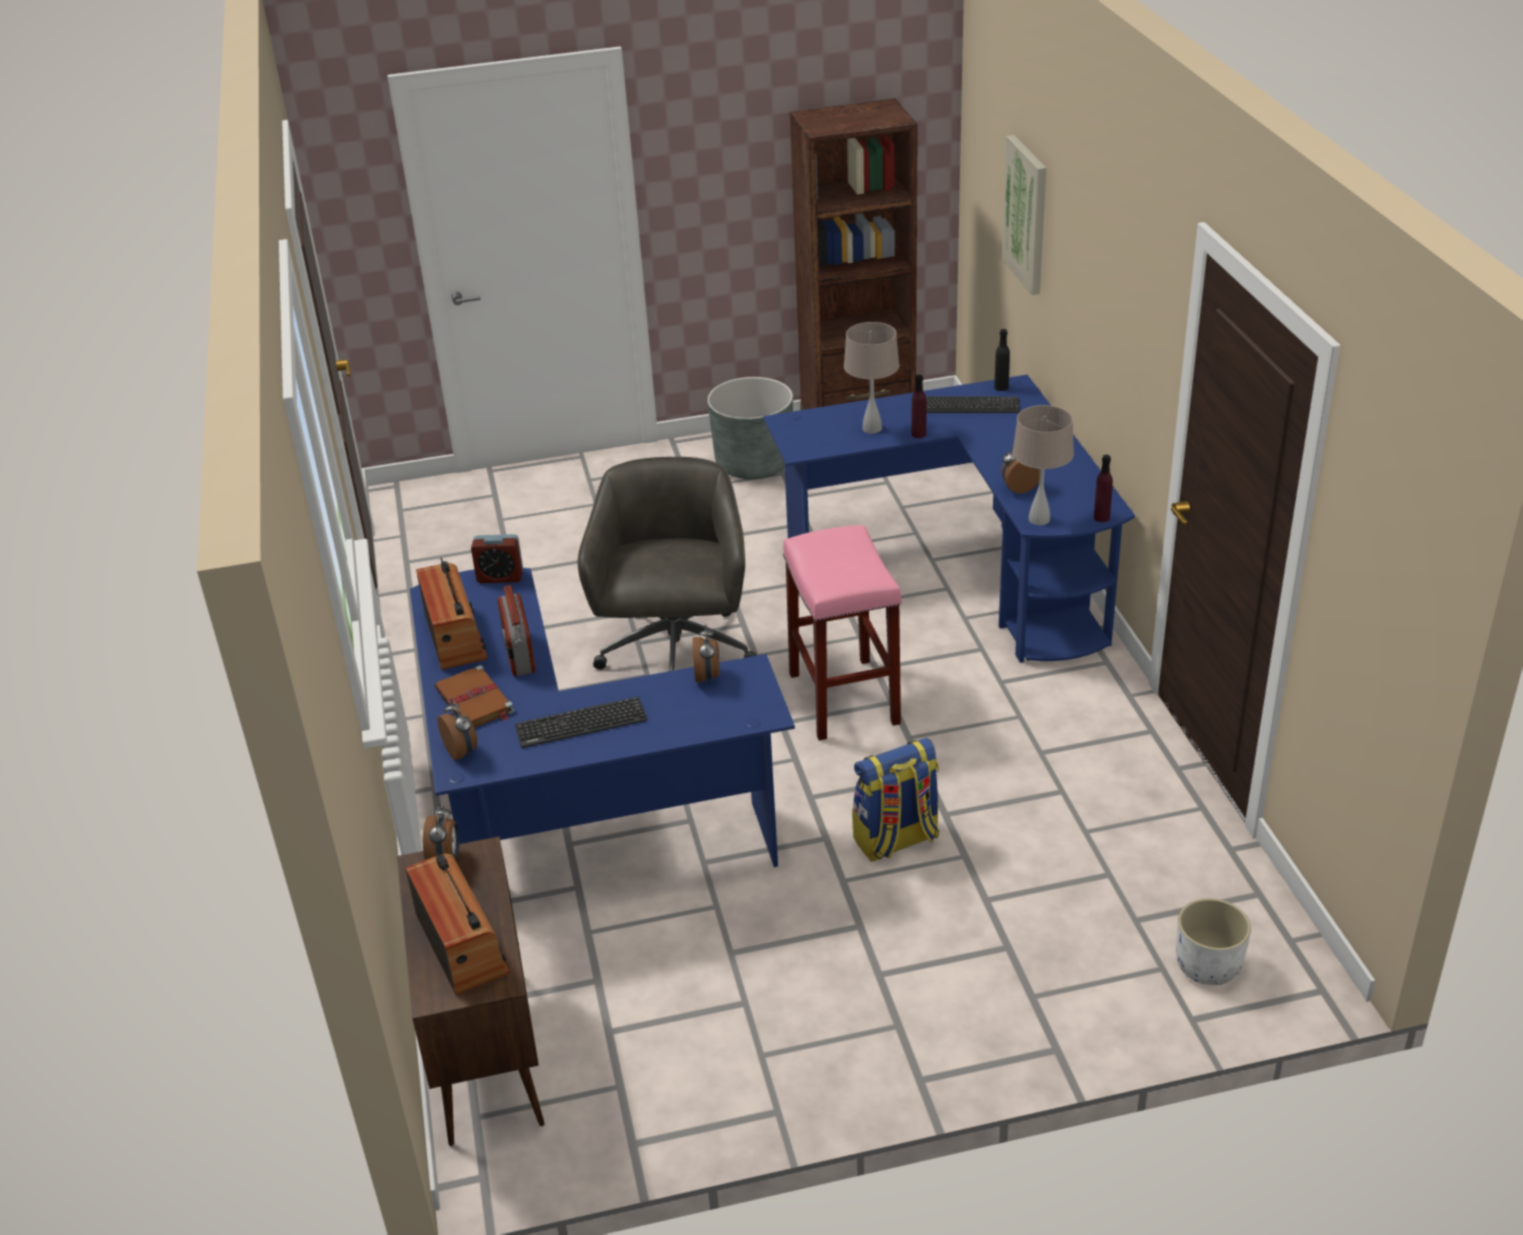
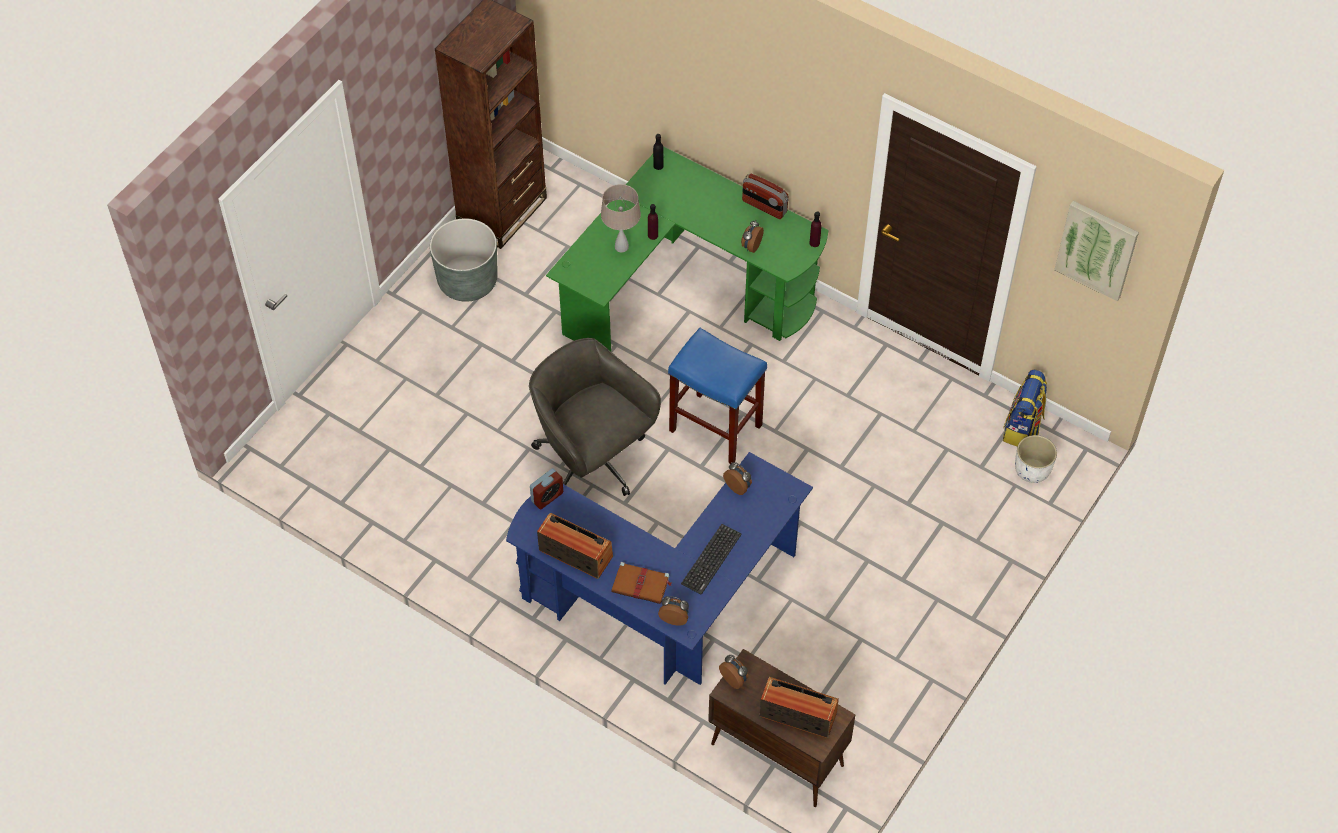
camera: 45 degrees left, 20 degrees up
radio [498,585,536,676] -> radio moved to [742,173,788,219]
blue desk [763,375,1135,663] -> green desk [546,146,828,351]
pink stool [783,525,902,740] -> blue stool [668,328,767,464]
backpack [852,738,939,862] -> backpack moved to [1003,370,1047,447]
keyboard [926,396,1020,413] -> none
picture [1002,135,1046,295] -> picture moved to [1054,201,1139,301]
beige table lamp [1012,405,1074,525] -> none

